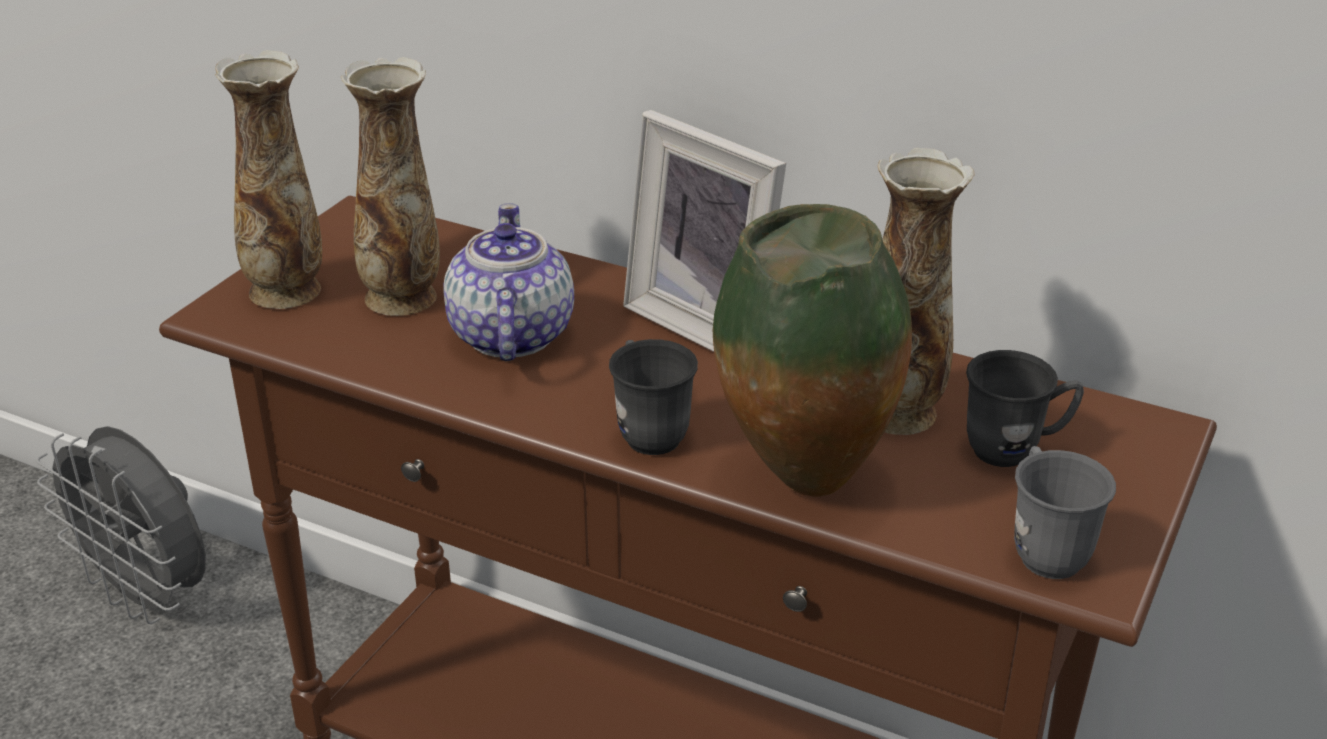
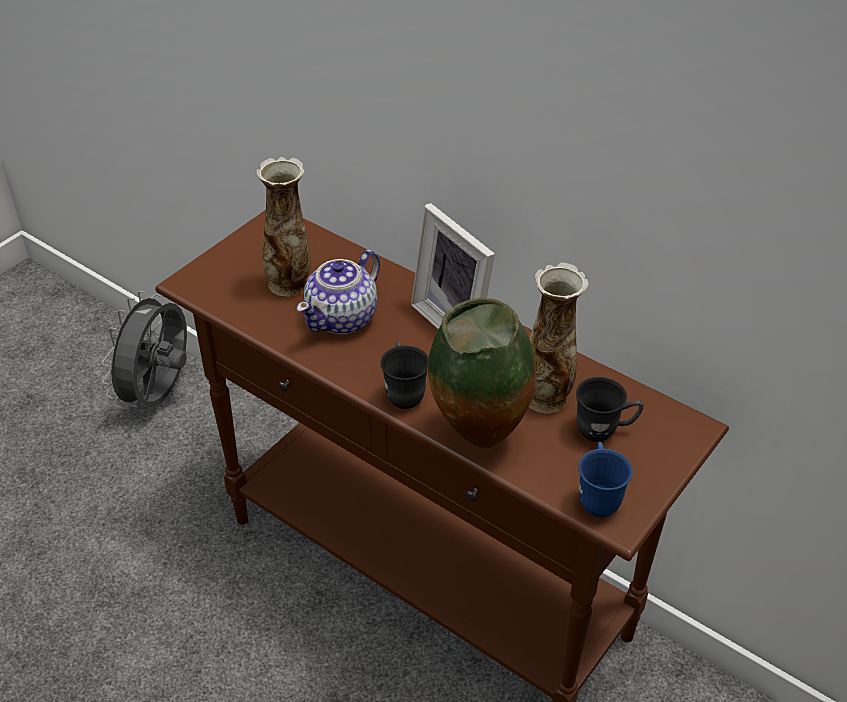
camera: 10 degrees right, 10 degrees up
grey fan [36,426,206,624] -> grey fan turned 60 degrees clockwise [102,291,187,407]
vase [215,50,322,309] -> none
teapot [443,203,574,361] -> teapot turned 150 degrees counterclockwise [297,250,380,334]
grey mug [1014,446,1116,579] -> blue mug [578,442,633,517]

